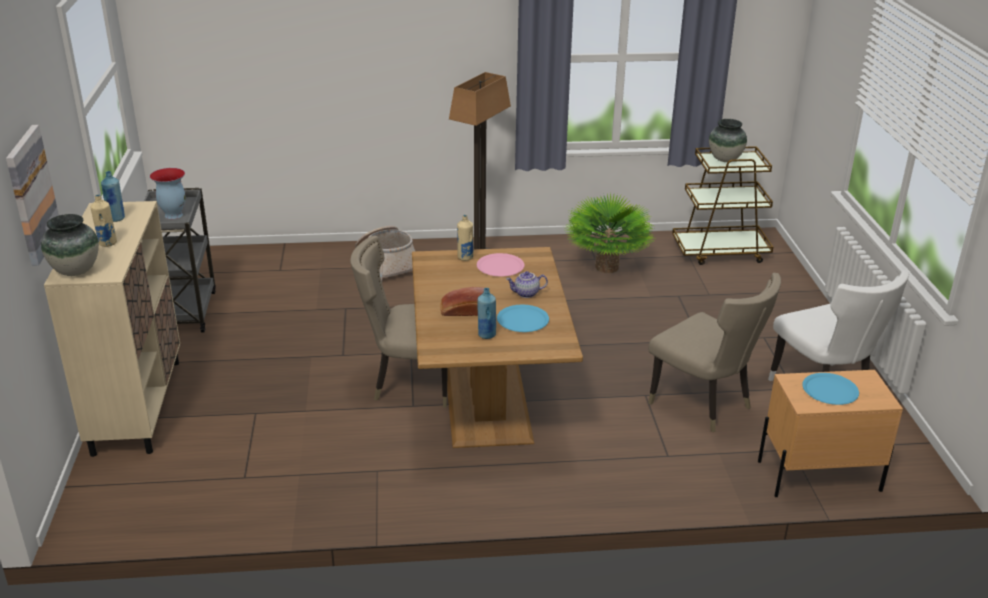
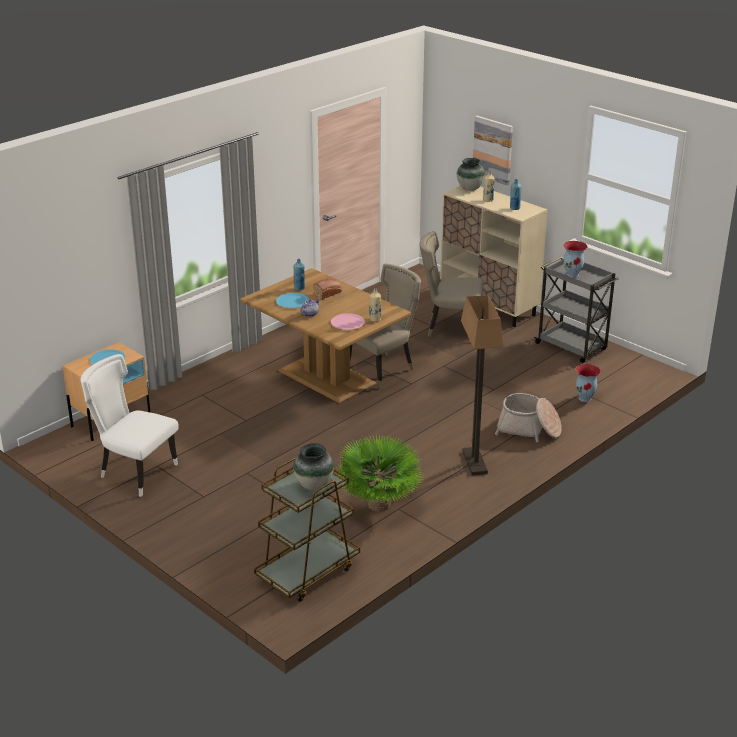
camera: 140 degrees right, 0 degrees up
beige chair [648,273,781,432] -> beige chair moved to [419,231,483,337]
none -> vase [575,364,601,402]

